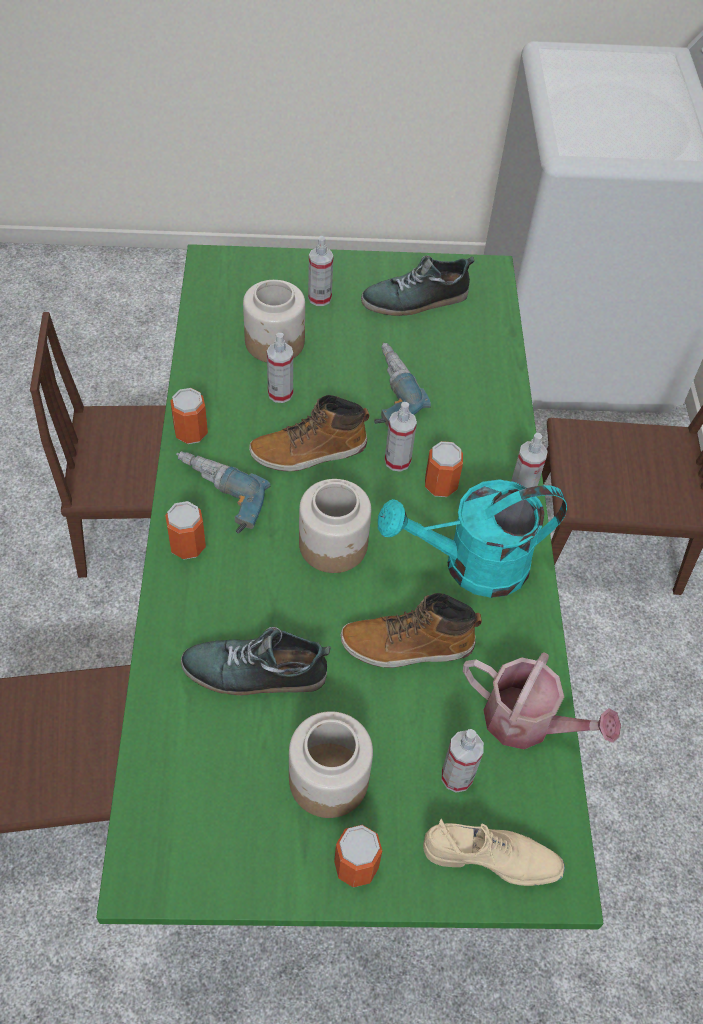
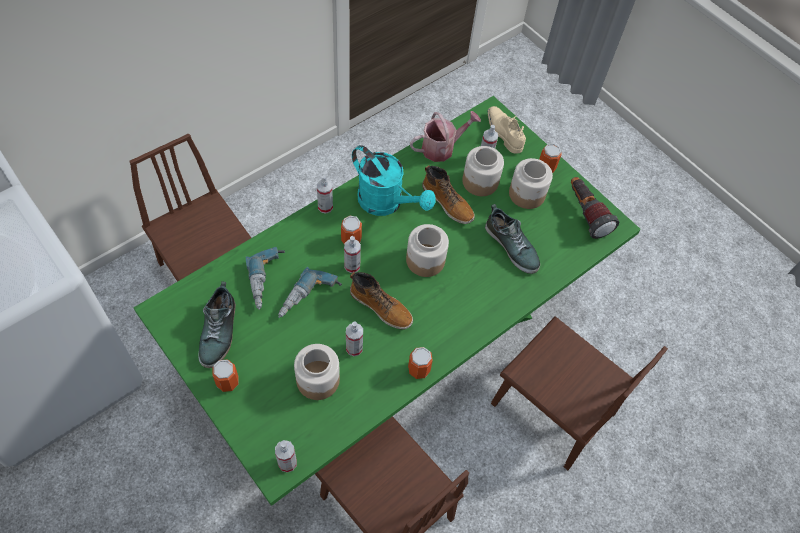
camera: 130 degrees left, 5 degrees up
can [165,501,206,559] -> can moved to [212,360,239,392]
power drill [176,451,271,534] -> power drill moved to [246,247,285,310]
spray bottle [308,236,334,306] -> spray bottle moved to [275,440,297,473]
shoe [361,256,474,316] -> shoe turned 60 degrees clockwise [198,281,236,368]
watering can [463,652,621,749] -> watering can turned 75 degrees clockwise [410,111,481,162]
none -> jar [462,146,504,196]
none -> flashlight [571,177,619,239]

